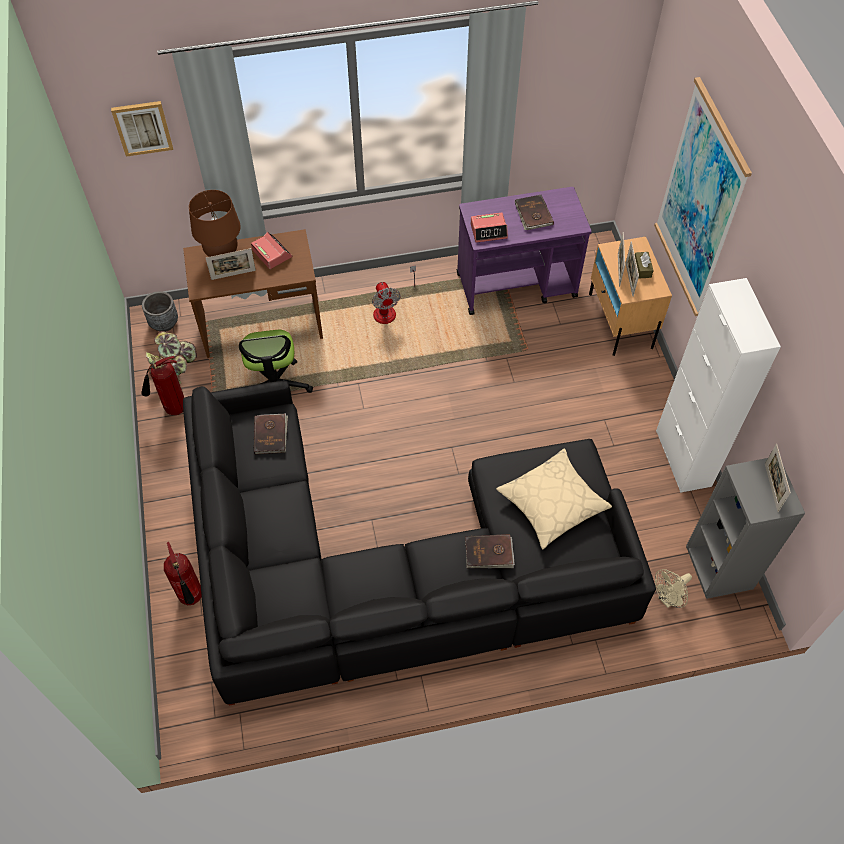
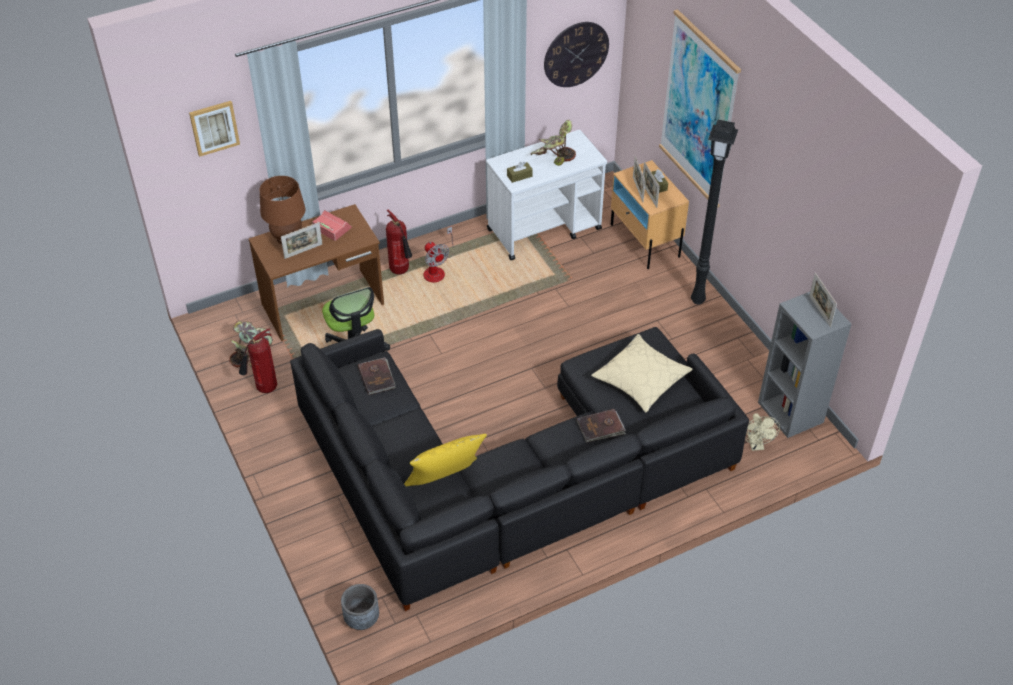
camera: 15 degrees left, 10 degrees down
grey planter [142,291,178,332] -> grey planter moved to [341,584,379,630]
fire extinguisher [164,542,202,606] -> fire extinguisher moved to [386,210,412,275]
purple cart [457,187,592,315] -> white cart [486,130,607,260]
alarm clock [471,212,508,243] -> brown tissue box [507,161,533,183]
brown book [514,195,554,230] -> potted plant [531,120,576,166]
beige fan [655,569,692,608] -> beige fan turned 45 degrees counterclockwise [745,413,780,451]
white cabinet [656,278,781,493] -> none
none -> yellow pillow [404,434,487,486]
none -> wall clock [544,22,609,87]
none -> black floor lamp [691,120,738,305]

